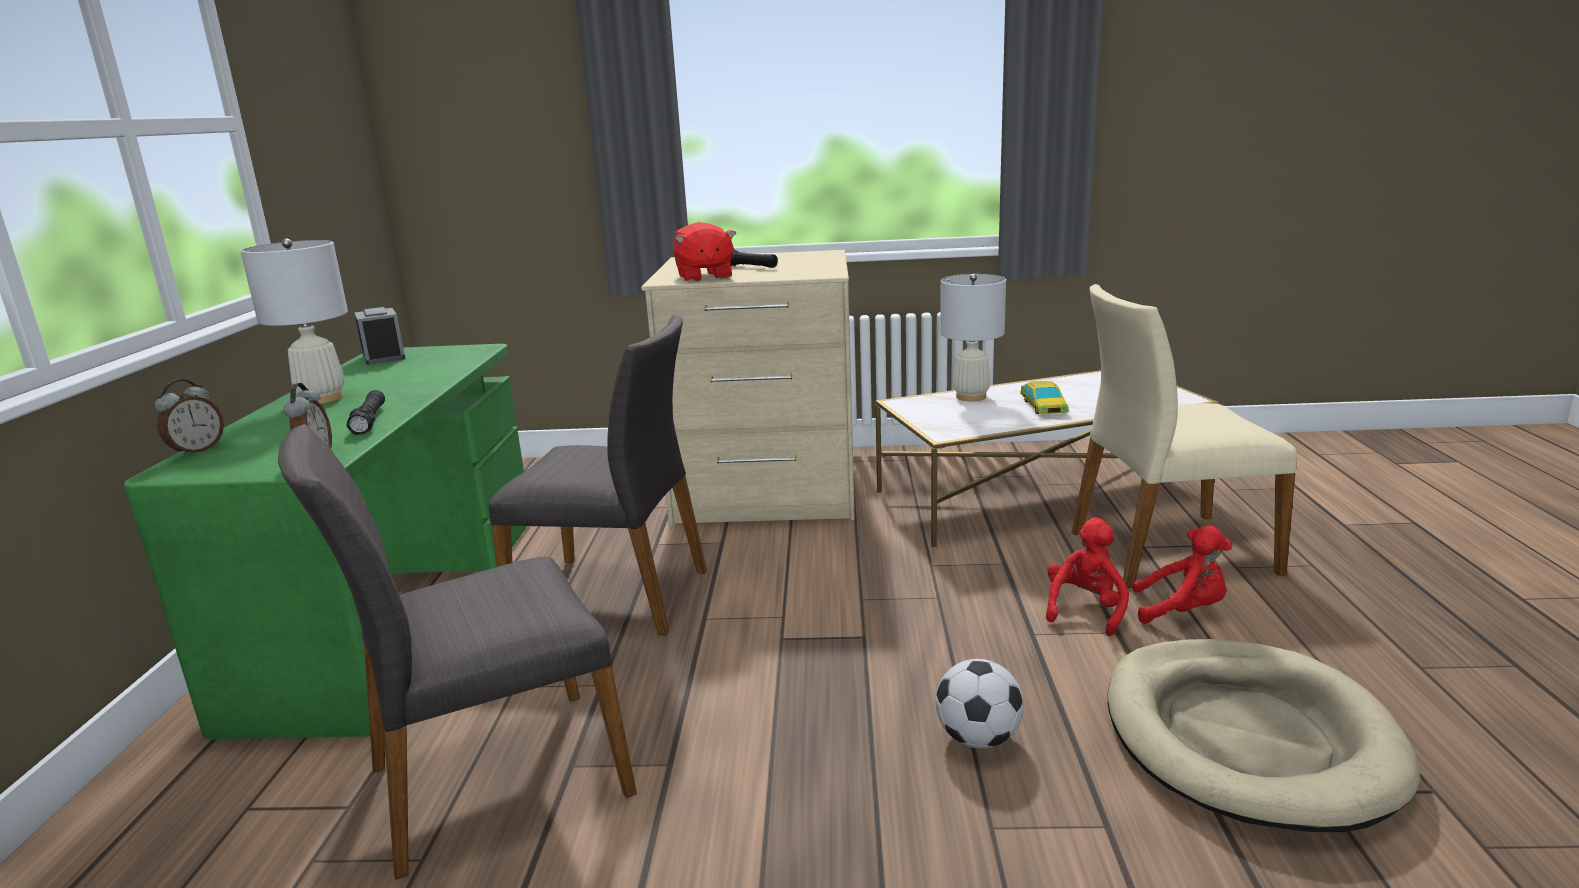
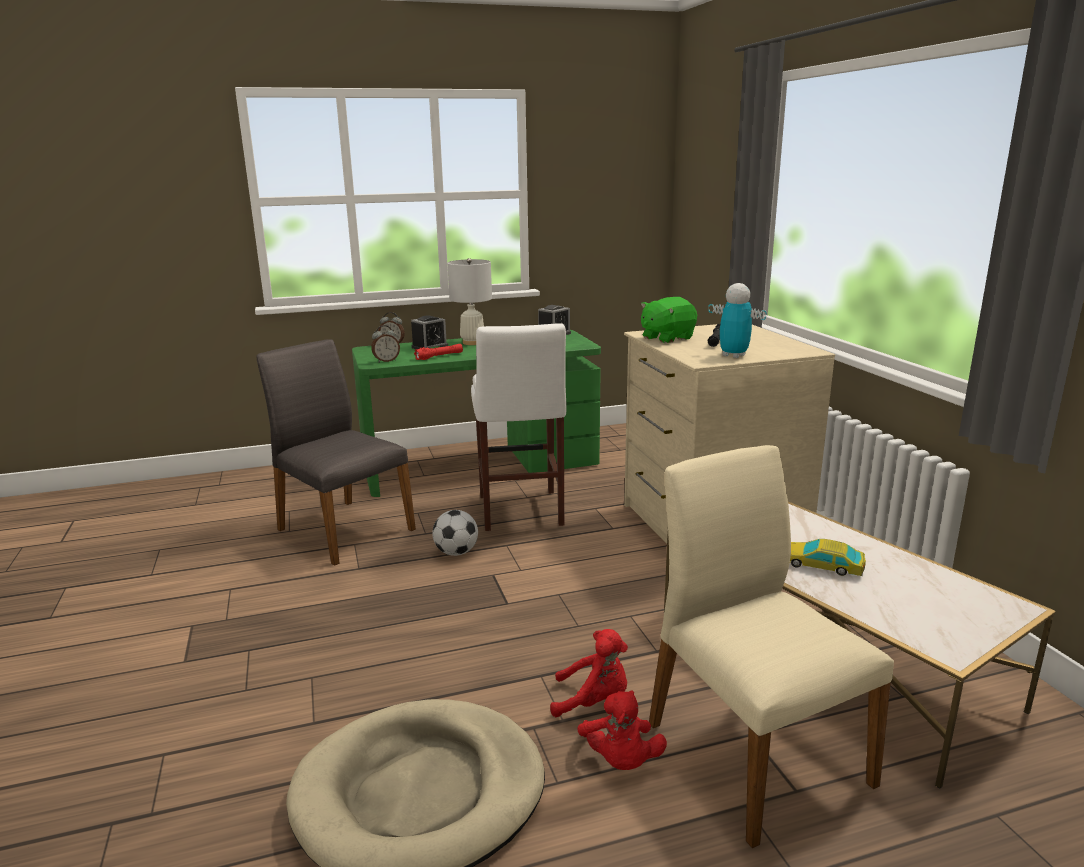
camera: 70 degrees right, 0 degrees up
black flashlight [346,390,385,435] -> red flashlight [414,344,463,360]
grey chair [489,315,707,636] -> white stool [471,323,567,531]
red plush toy [673,222,736,282] -> green plush toy [641,297,697,343]
football [935,659,1024,749] -> football moved to [432,510,478,556]
white table lamp [940,274,1006,401] -> none
toy car [1020,381,1069,414] -> toy car turned 45 degrees clockwise [790,539,866,576]
none -> alarm clock [411,316,448,349]
none -> toy robot [708,283,767,358]

